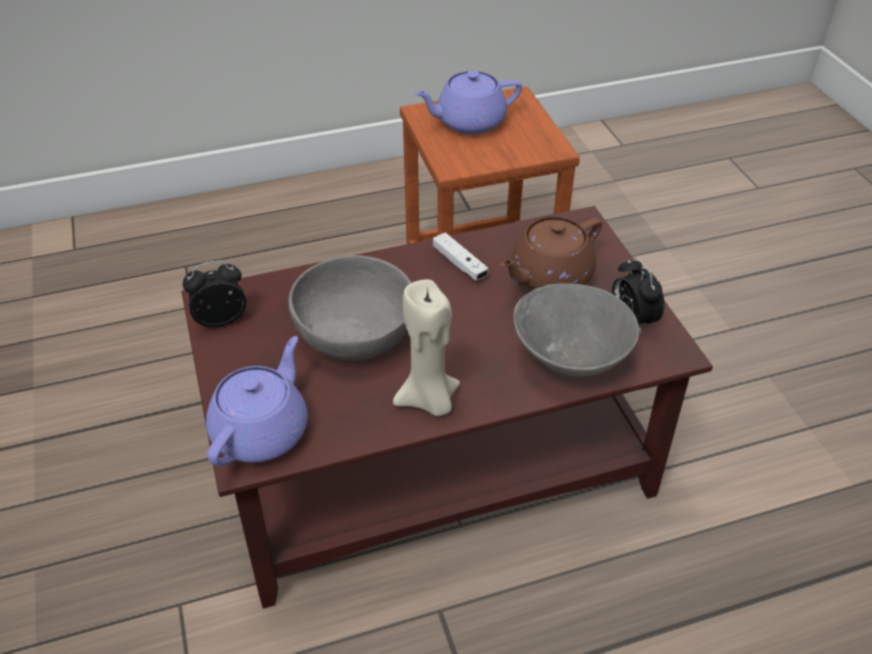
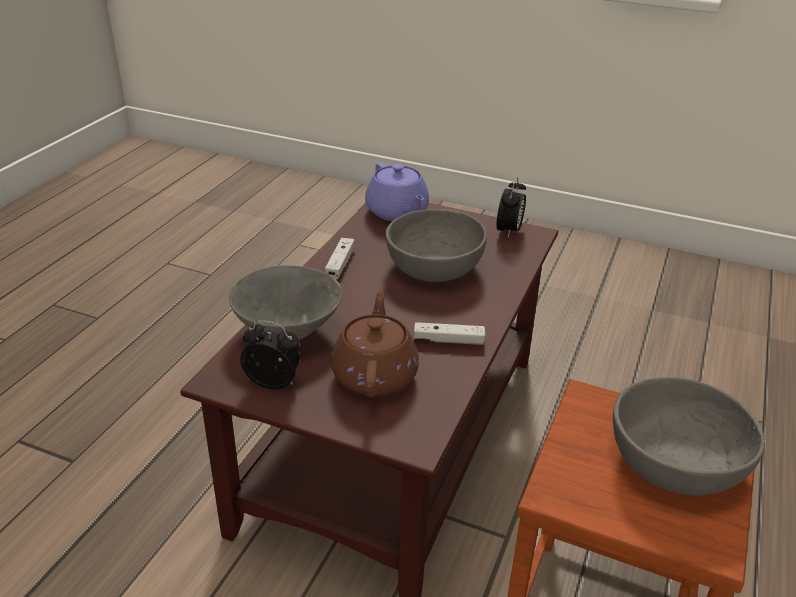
camera: 130 degrees right, 10 degrees down
beige candle [393,279,460,416] -> white game controller [325,238,355,280]
purple teapot [415,71,522,135] -> grey bowl [613,377,765,496]

